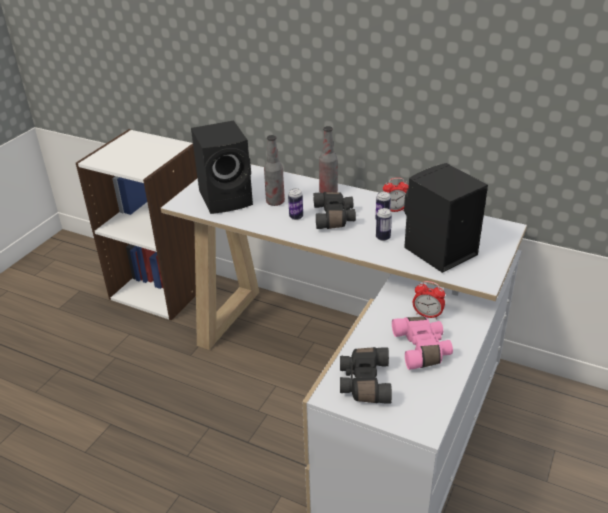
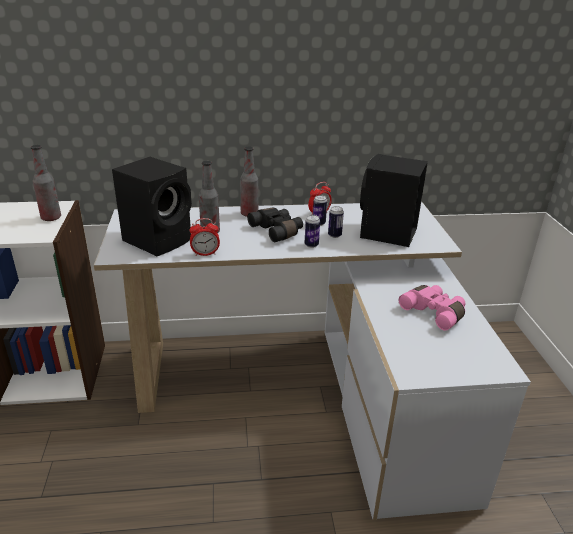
camera: 35 degrees left, 5 degrees down
can [288,188,303,220] -> can moved to [305,215,320,248]
black binoculars [340,347,392,404] -> none
alarm clock [413,281,445,319] -> alarm clock moved to [190,218,220,256]
none -> bottle [31,145,61,221]

